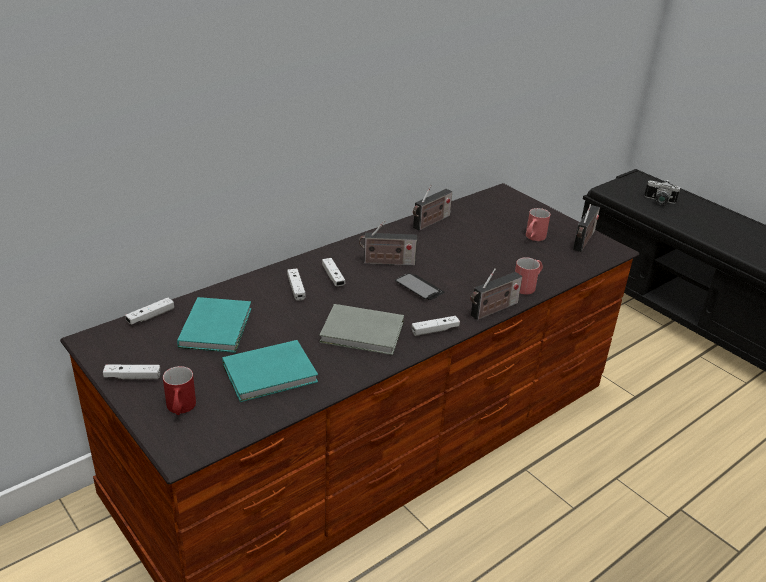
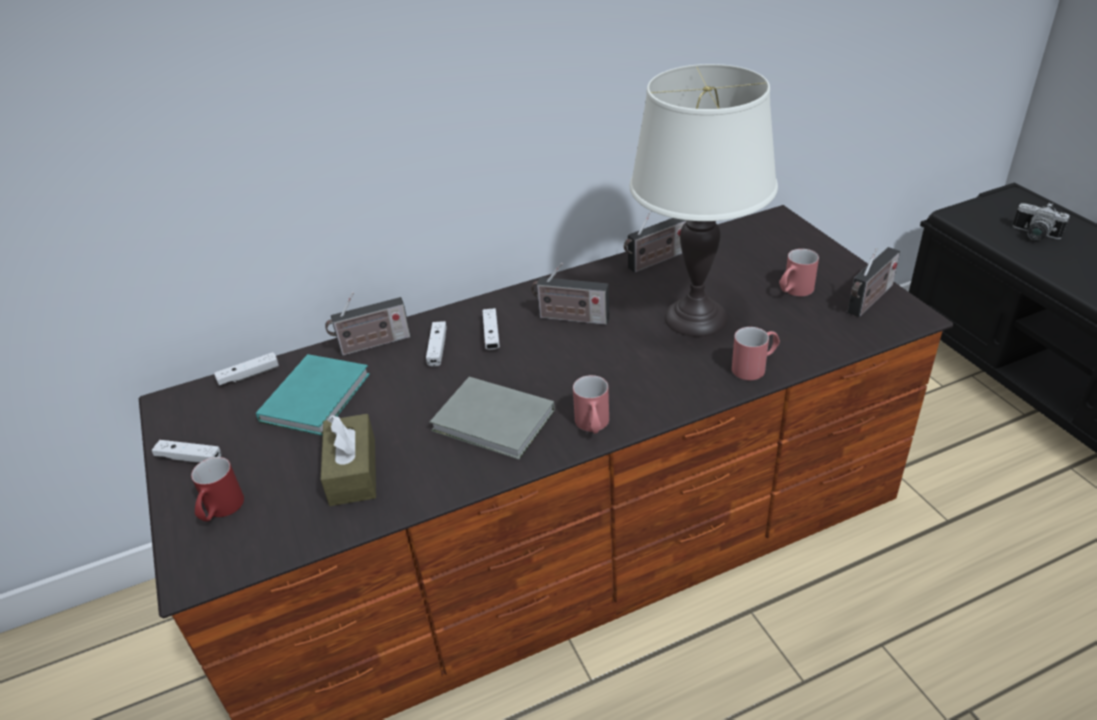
camera: 20 degrees right, 5 degrees up
turquoise book [222,340,318,402] -> brown tissue box [321,414,376,506]
phone [395,273,445,300] -> none
white game controller [412,316,460,336] -> red mug [573,375,609,434]
radio [470,268,522,320] -> radio moved to [325,292,411,356]
none -> white table lamp [630,64,778,337]

